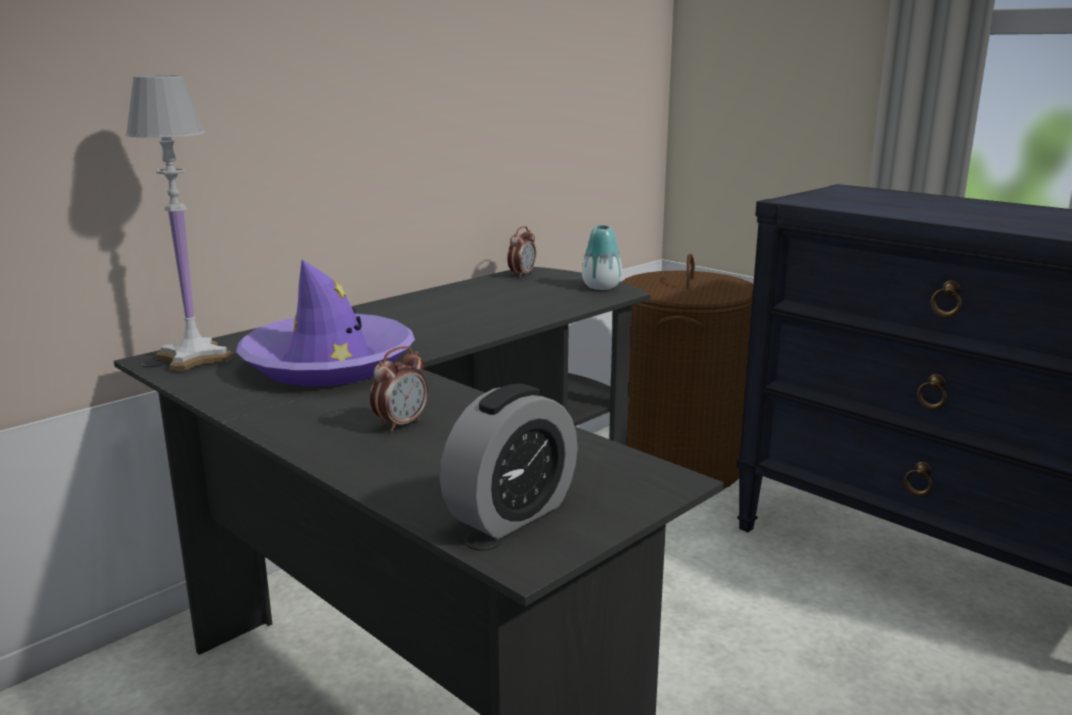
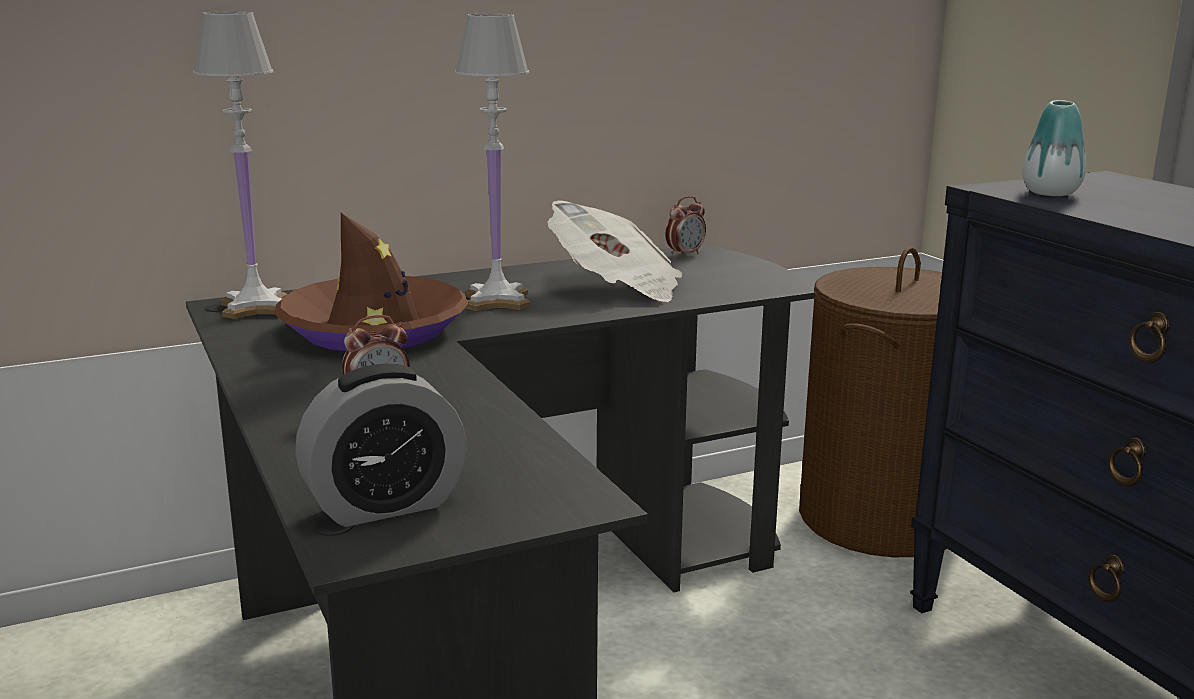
camera: 20 degrees right, 0 degrees up
purple hat [236,259,415,386] -> brown hat [275,213,468,351]
vase [582,225,622,290] -> vase moved to [1022,100,1086,196]
none -> white table lamp [455,14,530,311]
none -> newspaper [547,201,682,302]

